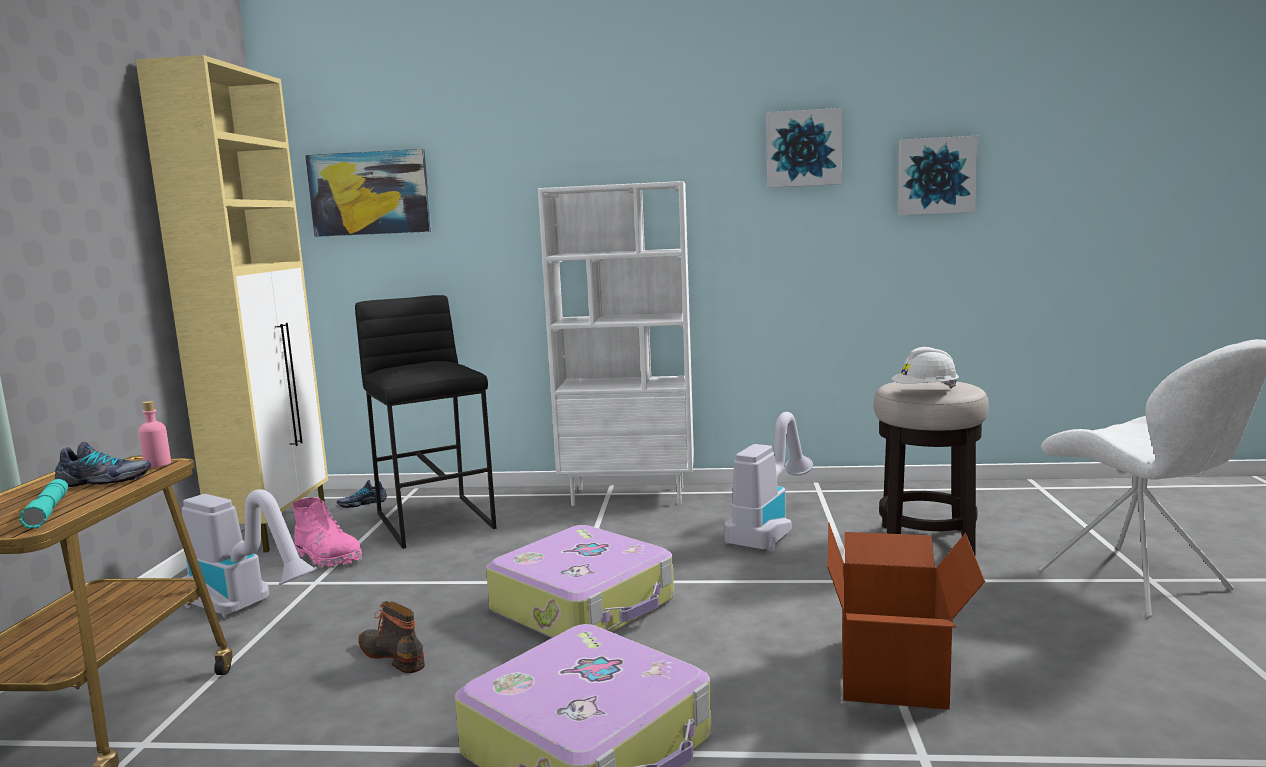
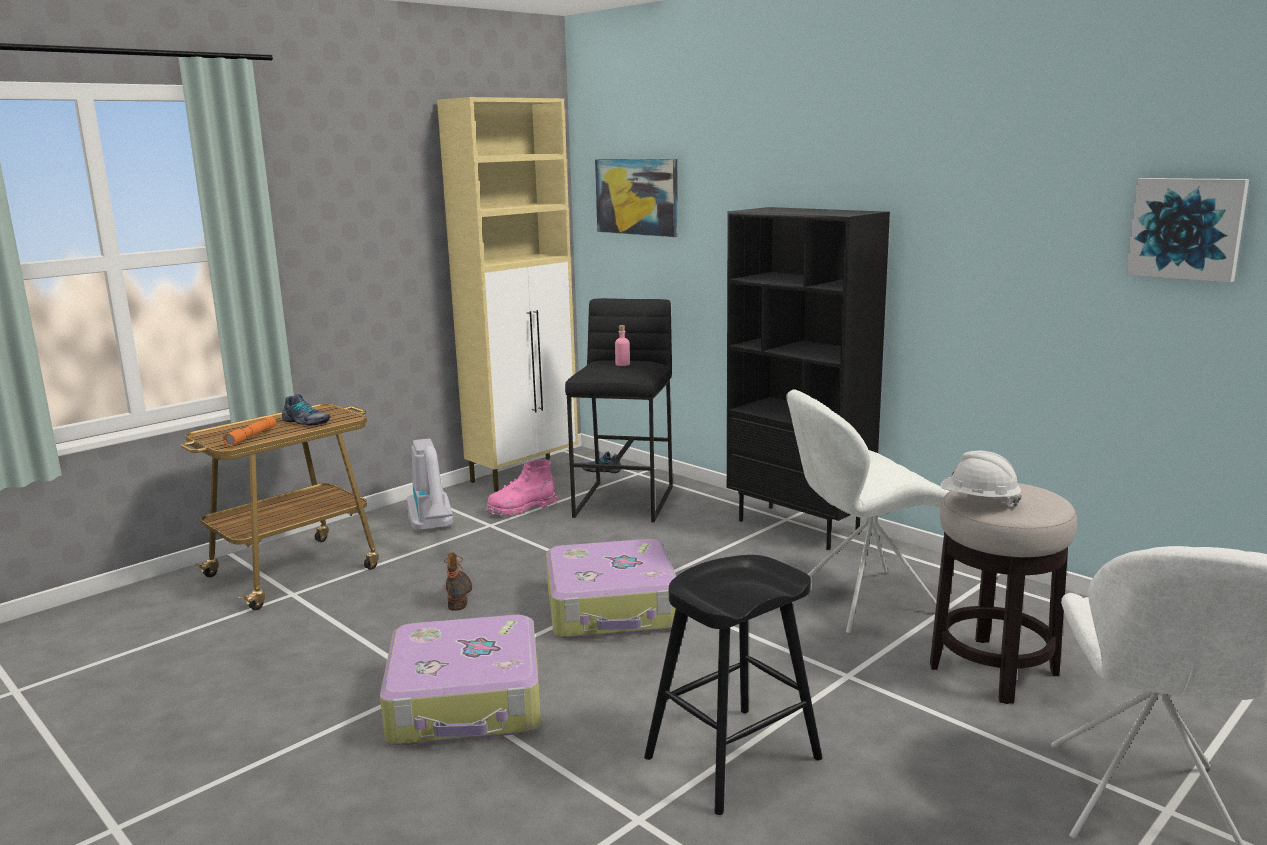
camera: 40 degrees right, 5 degrees up
turquoise flashlight [19,479,68,528] -> orange flashlight [223,416,276,447]
pink bottle [139,401,171,468] -> pink bottle moved to [615,325,630,366]
pink boot [292,497,362,568] -> pink boot turned 75 degrees clockwise [486,460,557,517]
white bookcase [538,181,694,506] -> black bookcase [727,207,890,550]
vacuum cleaner [724,412,813,552] -> white chair [786,389,949,634]
picture [766,108,842,188] -> none
cardboard box [828,522,985,710] -> black stool [644,555,822,815]

